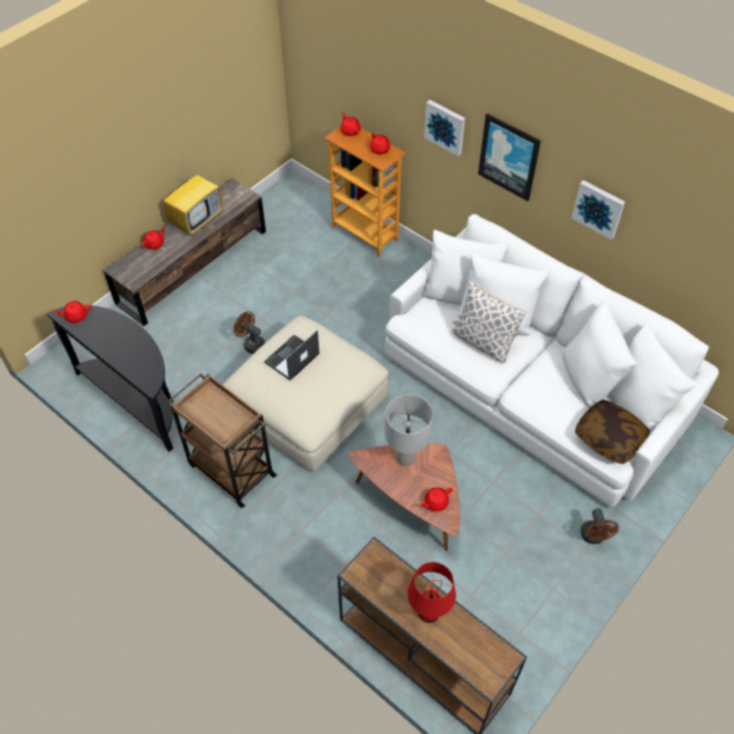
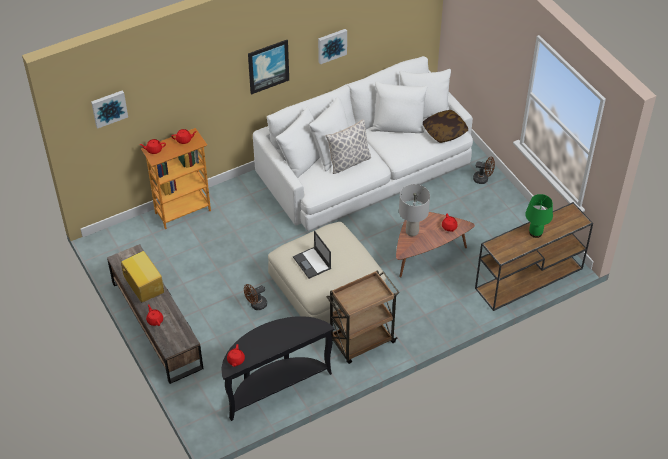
camera: 70 degrees left, 5 degrees down
red table lamp [407,562,456,623] -> green table lamp [525,194,553,238]
picture [424,100,465,156] -> picture moved to [91,90,128,128]

